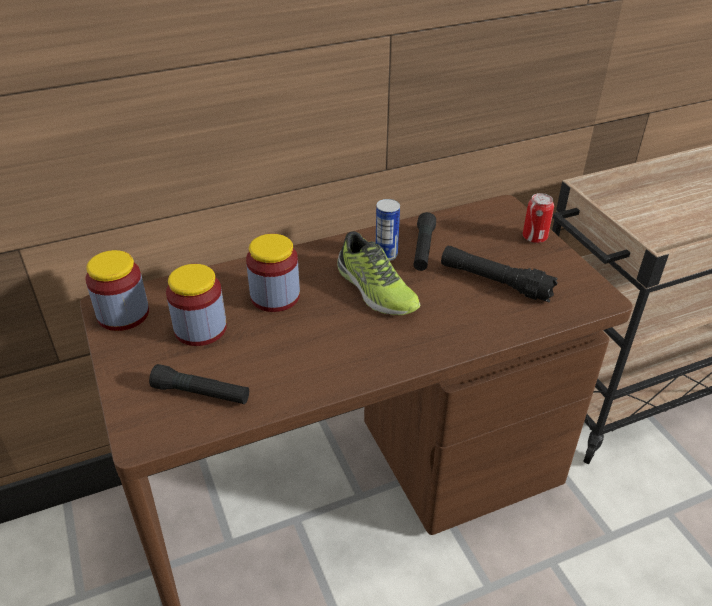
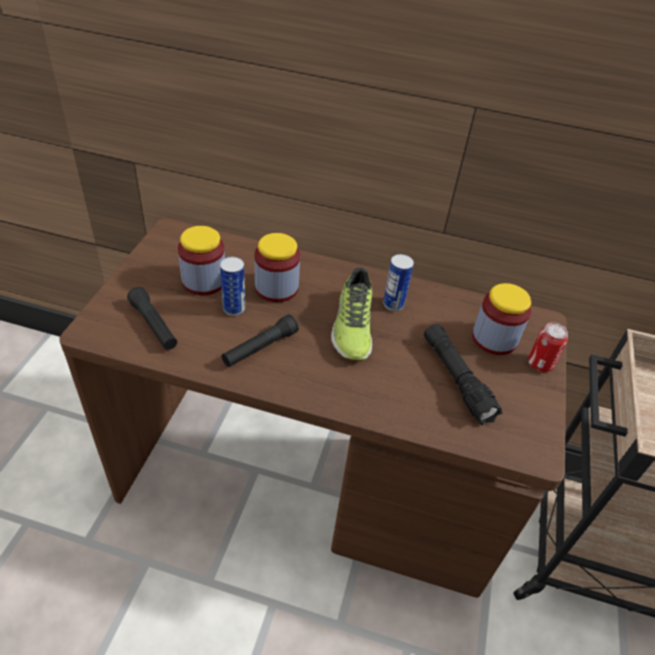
camera: 35 degrees right, 5 degrees up
jar [85,250,149,331] -> jar moved to [472,283,531,355]
black flashlight [413,212,436,271] -> black flashlight moved to [222,315,299,367]
none -> can [220,257,245,316]

